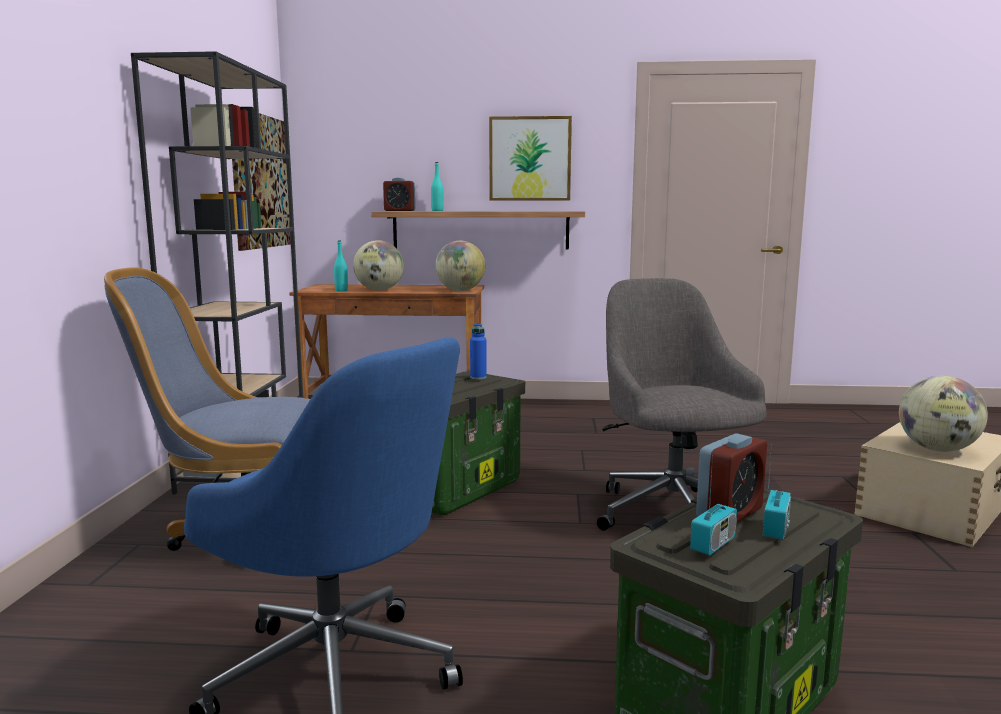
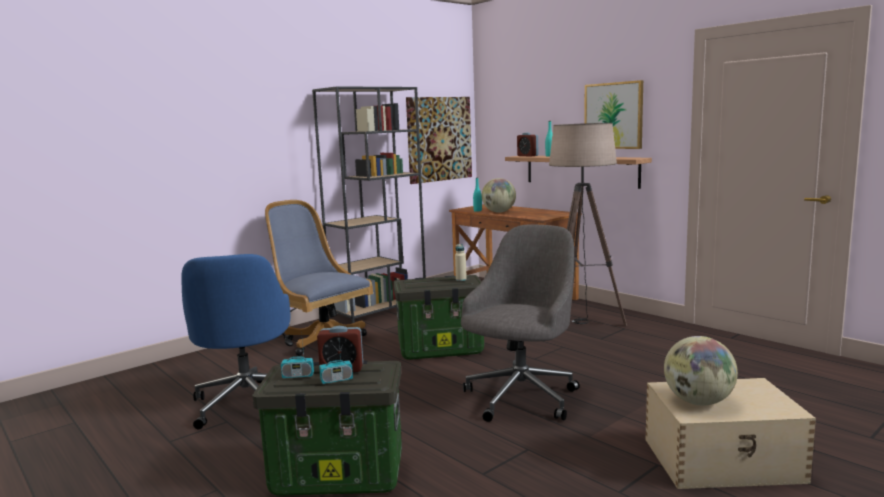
camera: 45 degrees right, 0 degrees up
globe [435,241,485,291] -> none
blue bottle [470,323,487,380] -> beige bottle [455,244,467,281]
none -> floor lamp [549,123,627,327]

